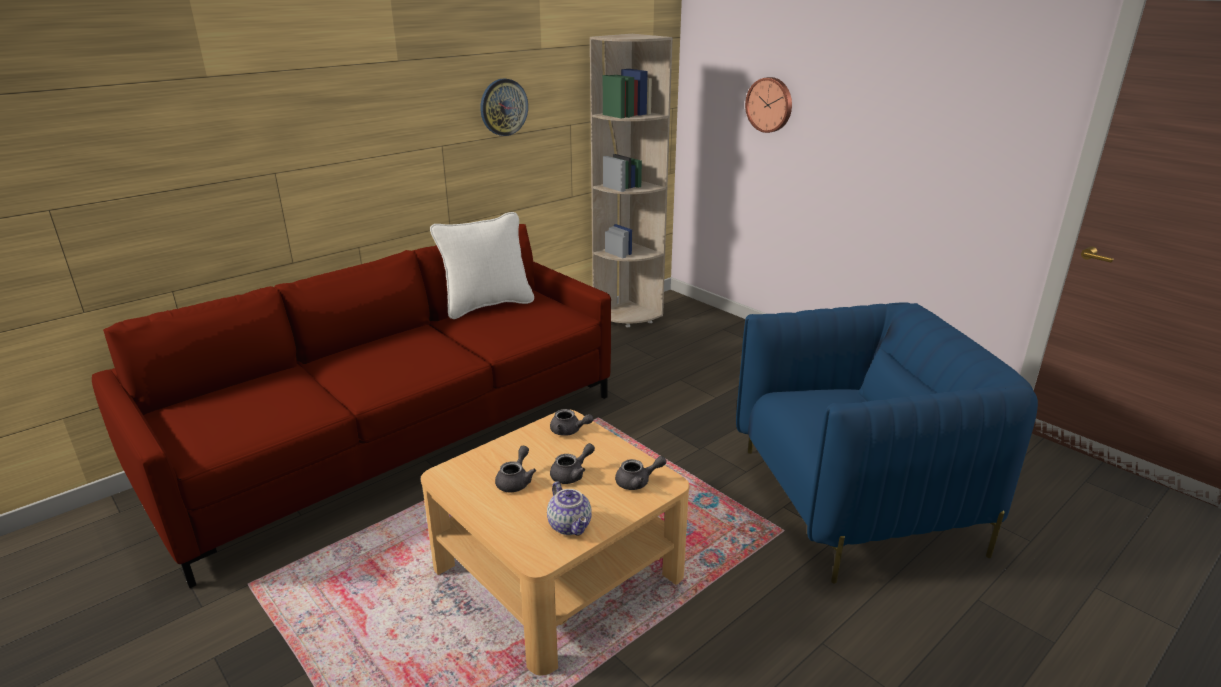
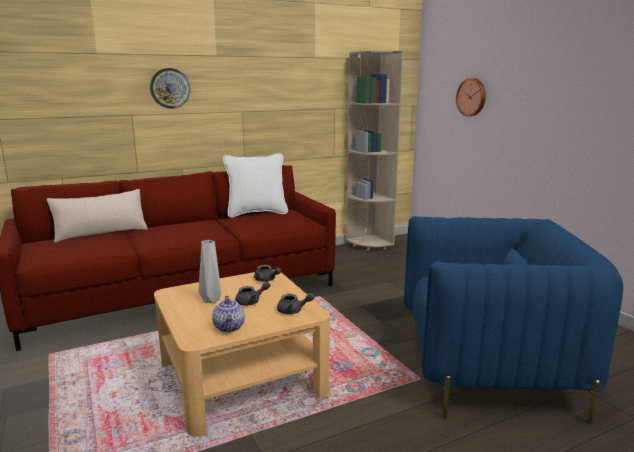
camera: 15 degrees right, 10 degrees down
wall clock [480,78,528,136] -> wall clock moved to [150,68,191,109]
grey teapot [495,446,536,492] -> grey vase [198,240,221,303]
none -> beige pillow [47,189,148,243]

